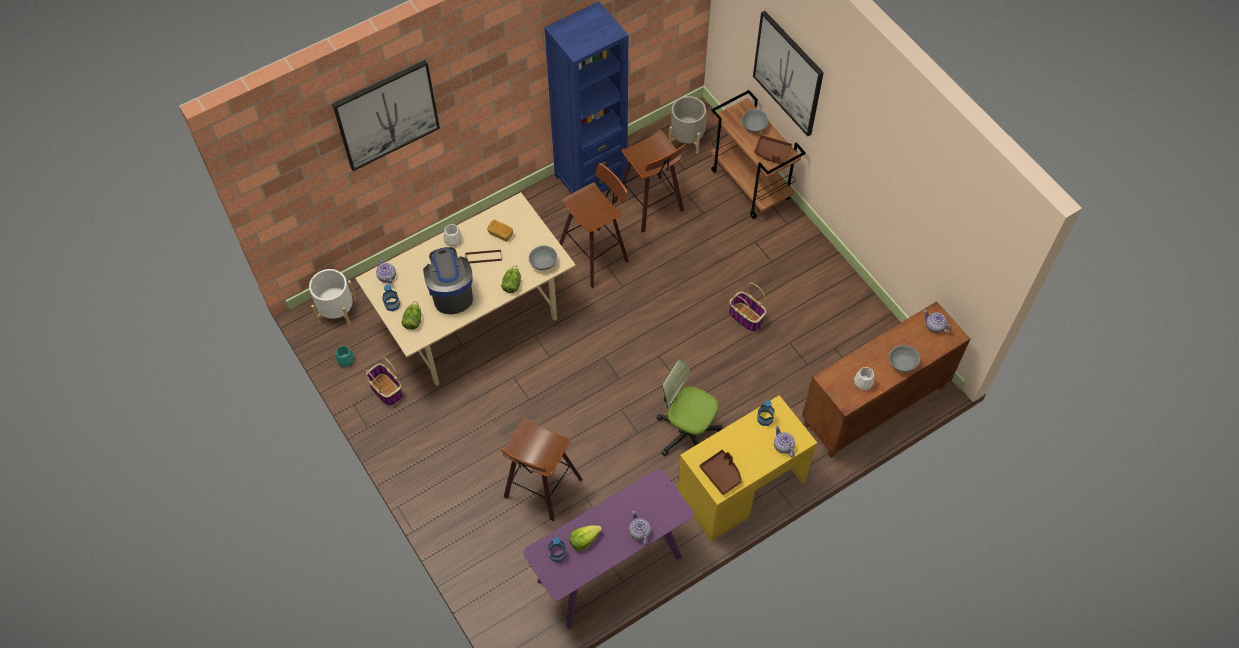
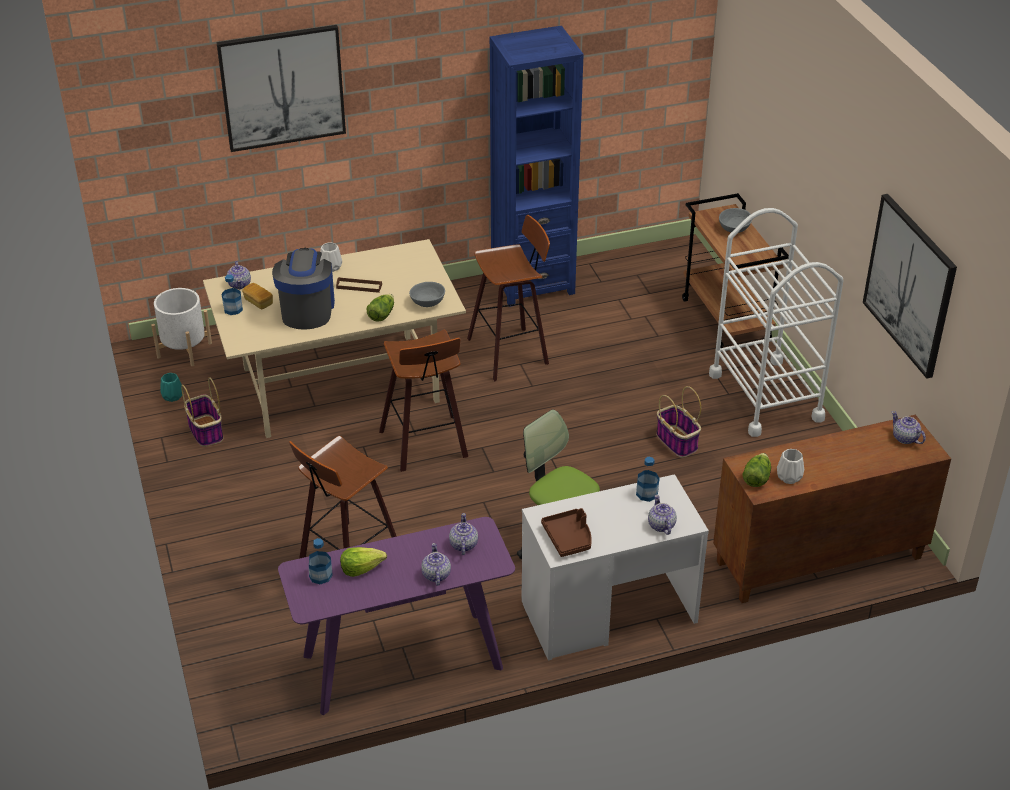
camera: 15 degrees right, 20 degrees down
lettuce [401,301,421,330] -> lettuce moved to [743,453,771,487]
bread [487,220,513,242] -> bread moved to [242,283,273,310]
stool [614,130,685,233] -> stool moved to [379,330,468,472]
grey planter [669,96,707,154] -> none
yellow desk [677,395,817,542] -> white desk [521,474,709,660]
picture [753,11,824,137] -> picture moved to [863,194,957,379]
brown tray [755,135,792,164] -> none
grey bowl [889,345,920,372] -> none
none -> teapot [449,513,478,555]
none -> white cart [709,208,844,437]

